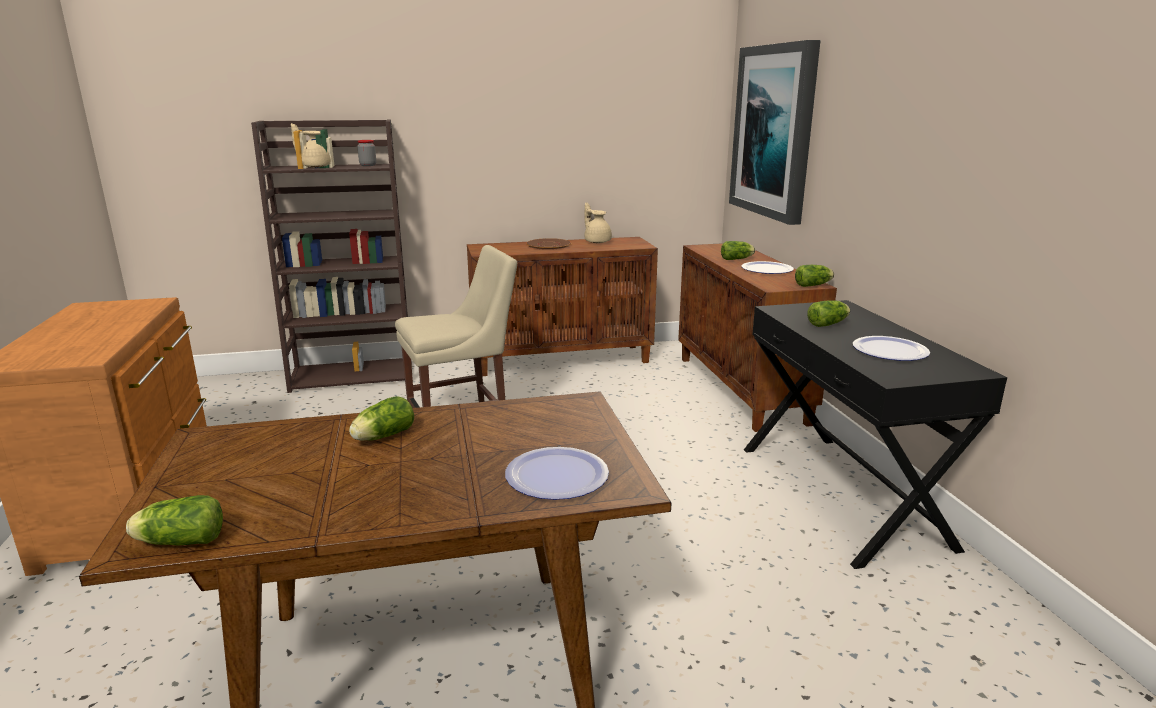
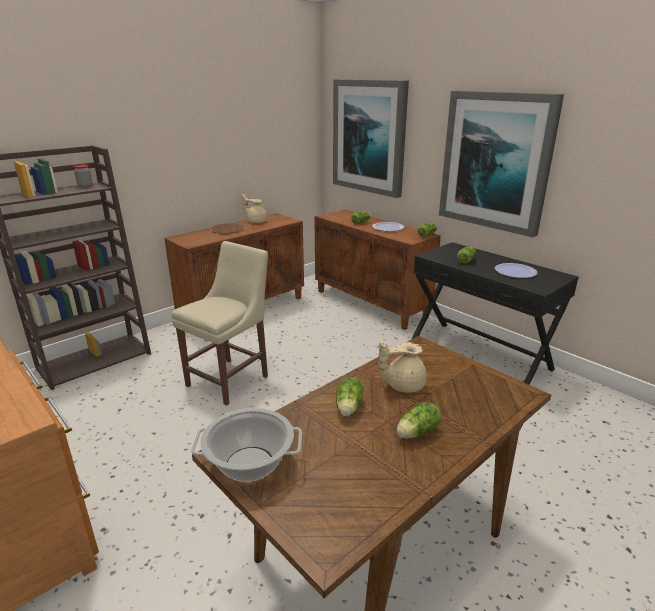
camera: 30 degrees left, 5 degrees up
lettuce [126,495,223,546] -> lettuce moved to [396,402,442,439]
beige teapot [291,123,332,168] -> beige teapot moved to [378,342,427,393]
plate [505,447,609,500] -> none
none -> cooking pot [191,408,302,482]
none -> picture [439,91,564,237]

